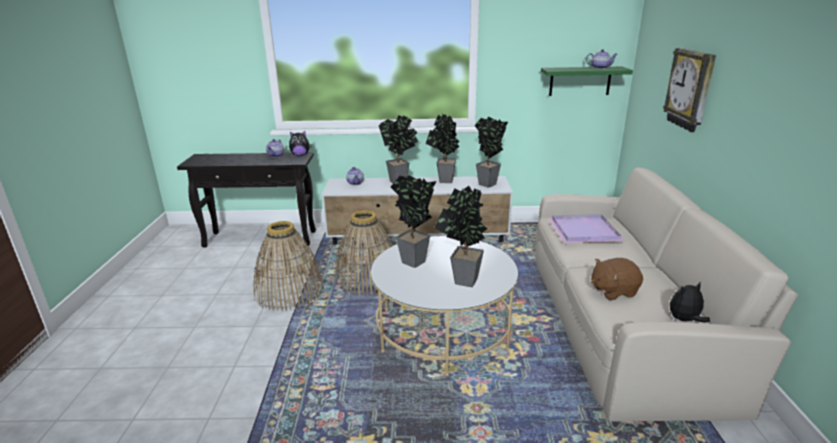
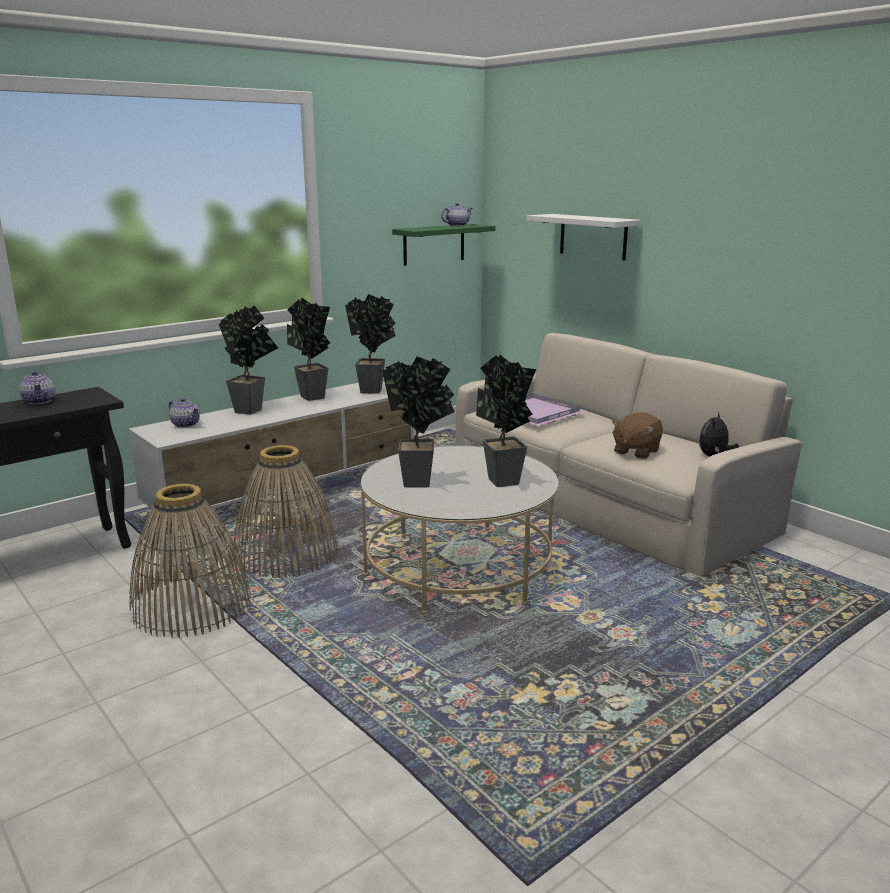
camera: 40 degrees left, 5 degrees down
plush toy [289,131,311,156] -> none
wall clock [663,48,716,132] -> white shelf [527,214,641,261]

